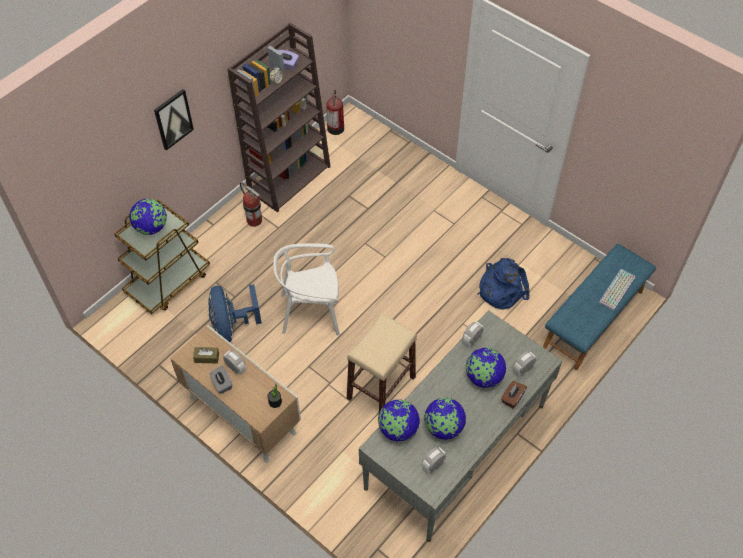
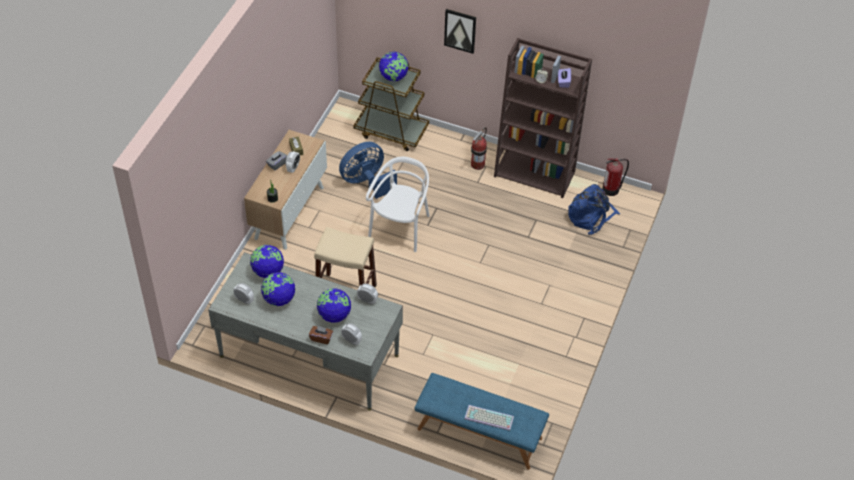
camera: 70 degrees right, 5 degrees down
white chair [274,243,340,335] -> white chair turned 45 degrees clockwise [366,156,429,252]
blue backpack [477,258,530,309] -> blue backpack moved to [568,184,620,235]

